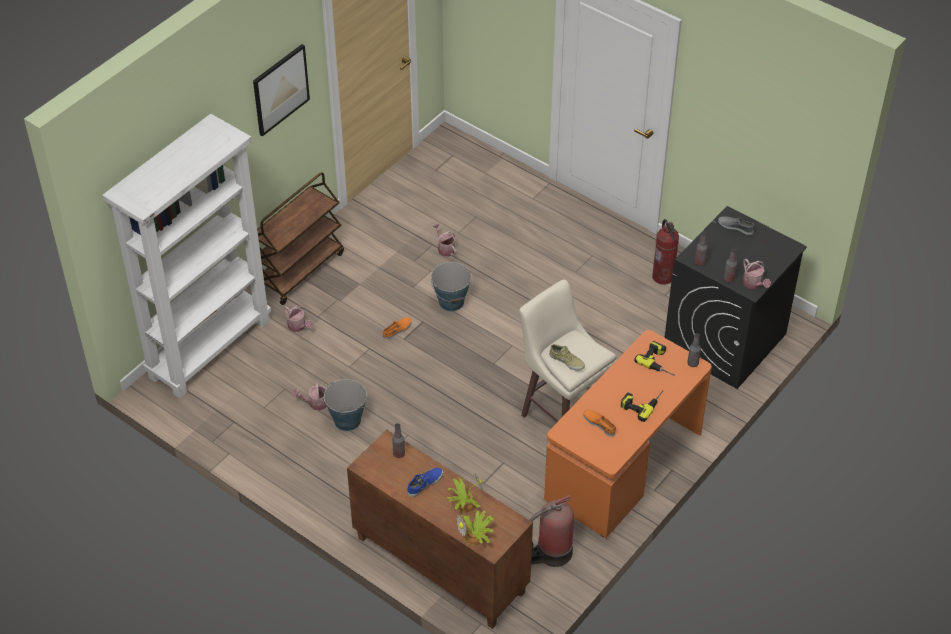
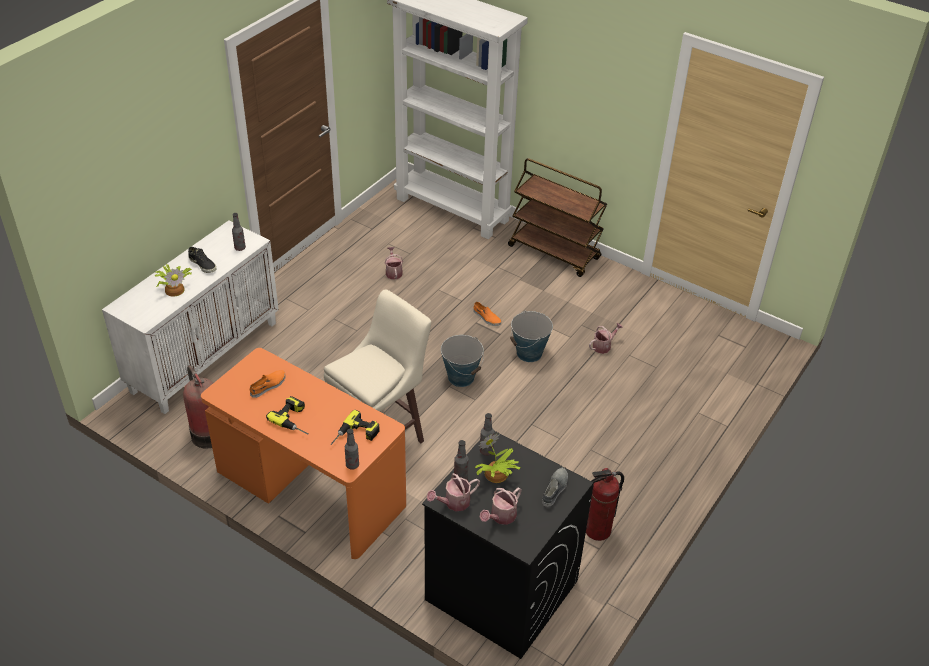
camera: 85 degrees right, 5 degrees down
picture [253,44,310,136] -> none
watering can [284,306,313,332] -> watering can moved to [479,487,522,525]
bucket [324,379,368,431] -> bucket moved to [441,335,484,387]
brown cabinet [347,430,533,629] -> white cabinet [102,220,279,414]
blue shoe [407,468,443,497] -> black shoe [188,247,217,273]
potted plant [457,510,494,546] -> potted plant moved to [474,434,521,483]
beige shoe [549,344,585,371] -> none

